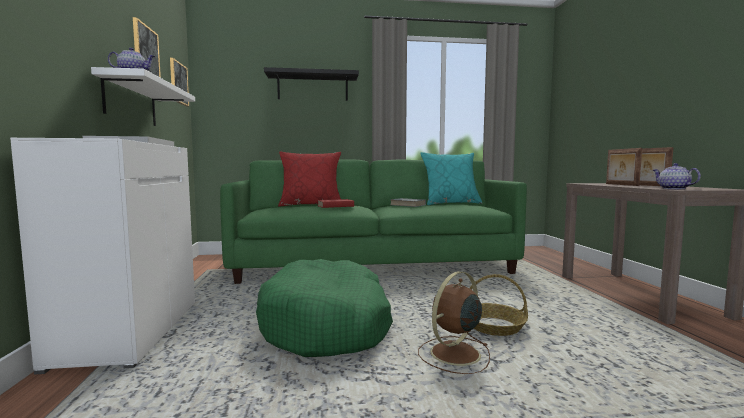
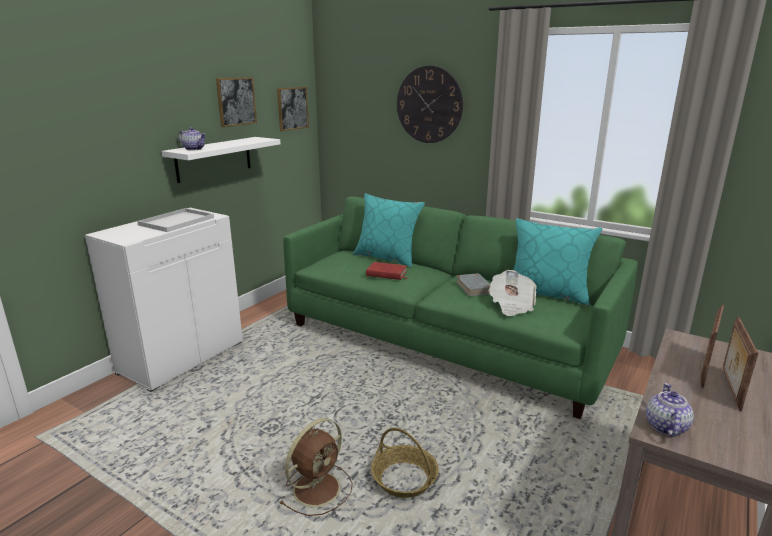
camera: 40 degrees right, 15 degrees up
green dog bed [256,259,393,357] -> none
black shelf [264,67,359,101] -> wall clock [397,66,463,143]
red pillow [278,152,341,207] -> turquoise pillow [353,193,425,268]
brown fan [418,271,490,374] -> brown fan turned 135 degrees clockwise [280,418,353,516]
none -> newspaper [488,270,537,316]

